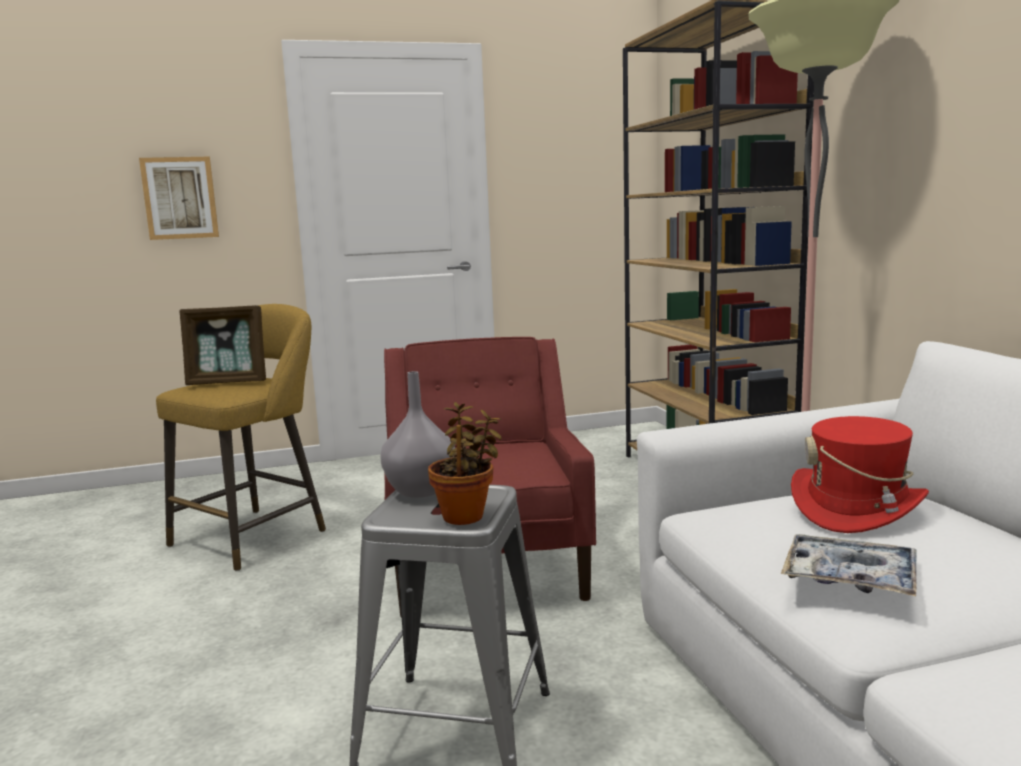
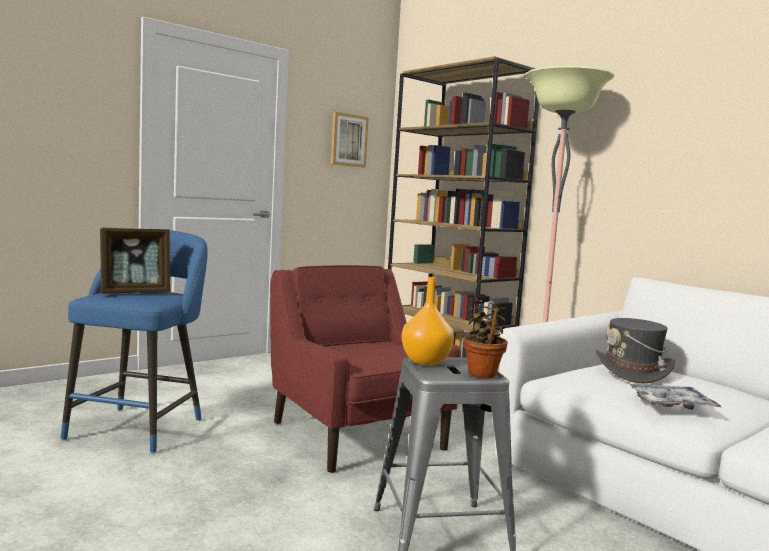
camera: 25 degrees left, 5 degrees down
picture [139,157,219,240] -> picture moved to [331,112,369,167]
yellow stool [156,304,326,571] -> blue stool [61,230,208,453]
grey vase [380,371,455,498] -> orange vase [401,277,454,365]
red hat [791,416,929,533] -> grey hat [596,318,675,384]

